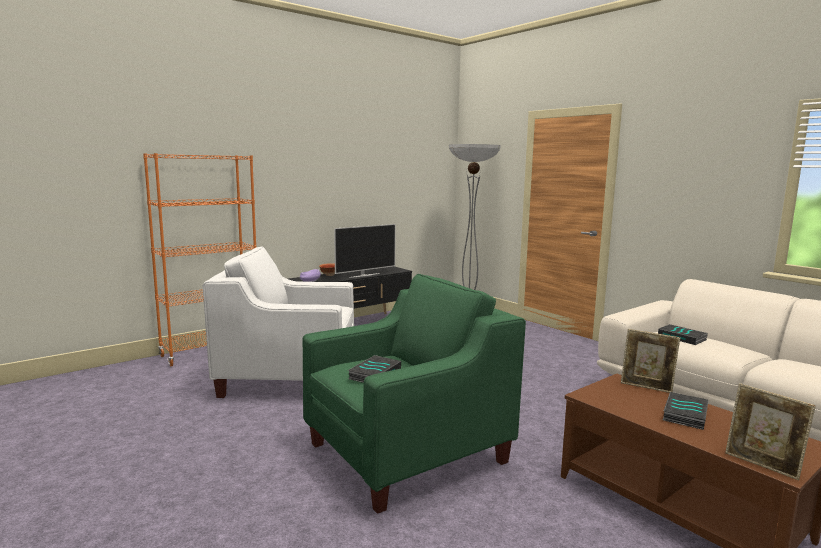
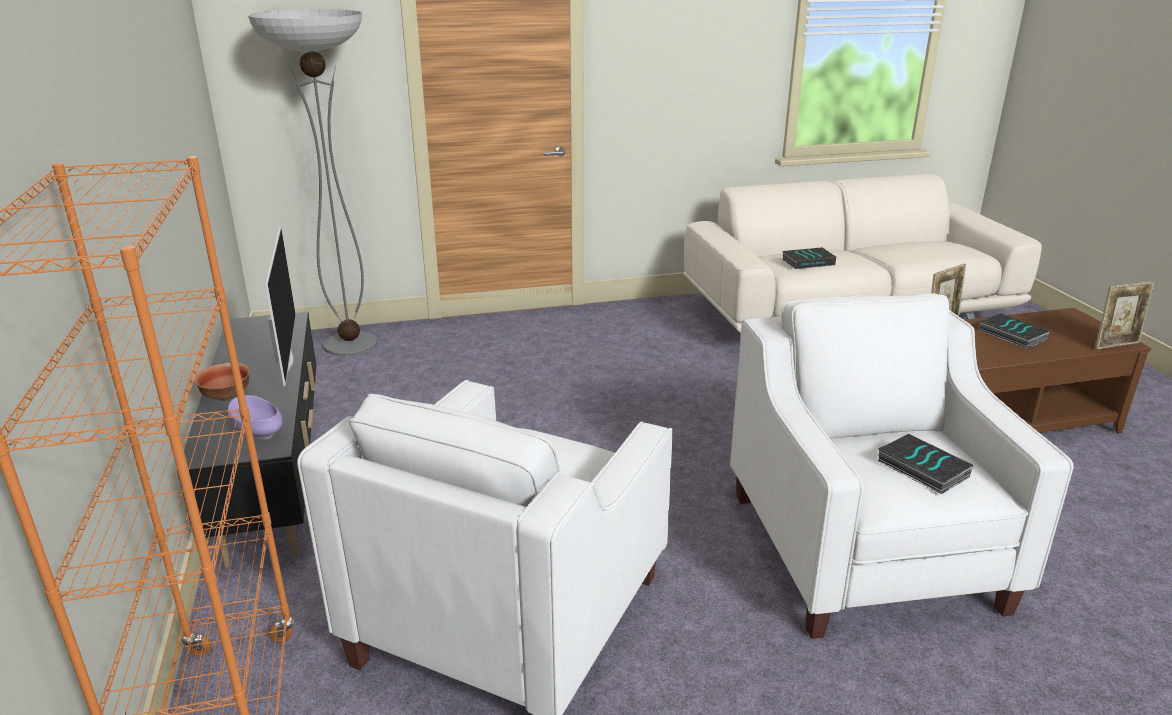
camera: 65 degrees left, 15 degrees up
green armchair [303,274,526,514] -> white armchair [730,293,1074,639]

